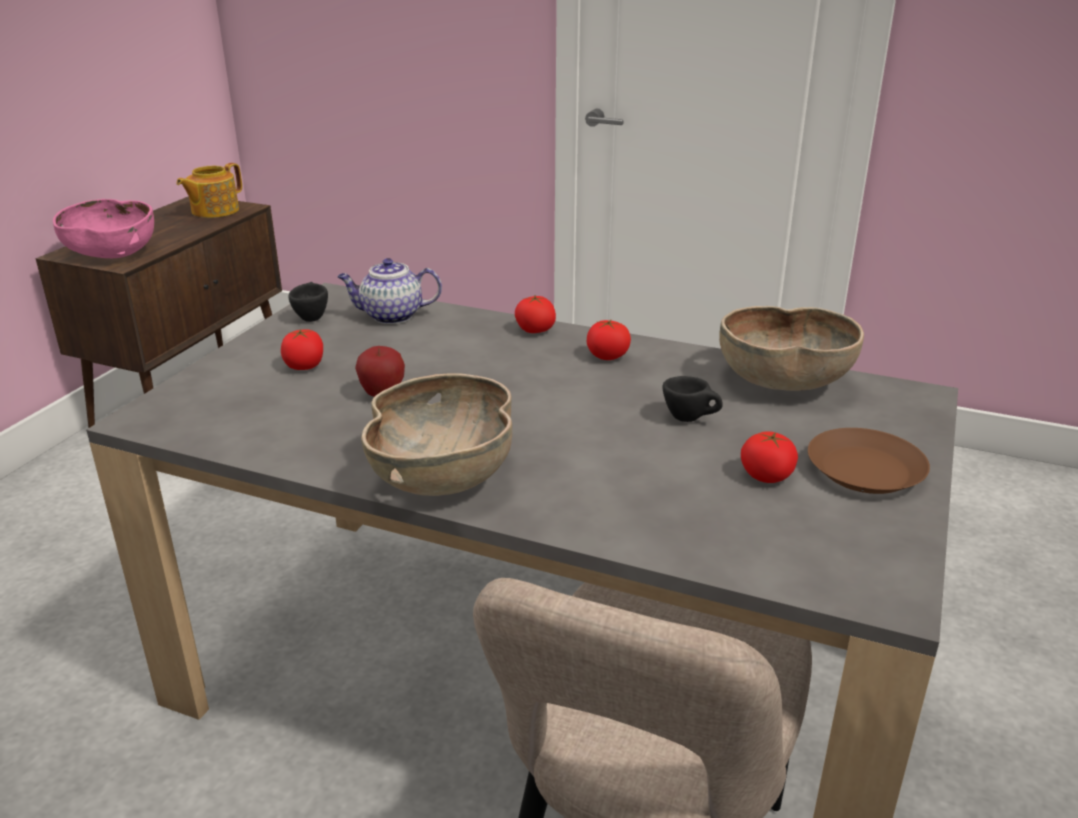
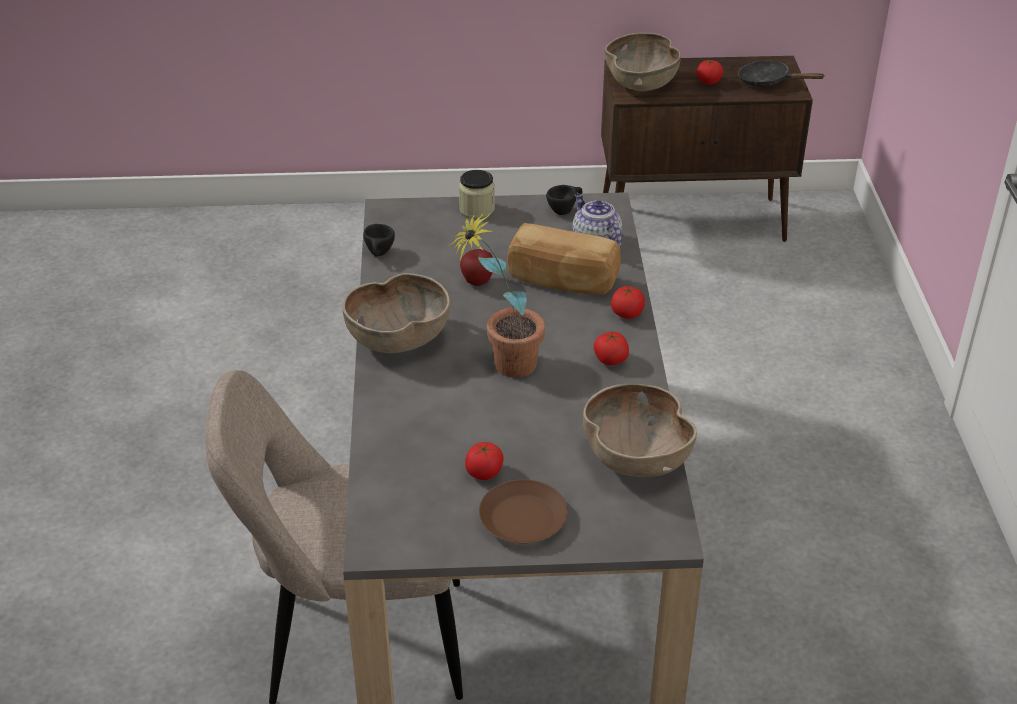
camera: 65 degrees right, 10 degrees up
pink bowl [53,199,154,258] -> brown bowl [605,33,681,91]
teapot [176,163,242,218] -> black frying pan [738,60,824,87]
tomato [281,329,323,370] -> tomato moved to [696,60,723,85]
black cup [662,376,723,422] -> black cup moved to [363,224,395,256]
none -> potted plant [450,213,545,378]
none -> jar [459,170,495,219]
none -> bread [507,223,621,295]

